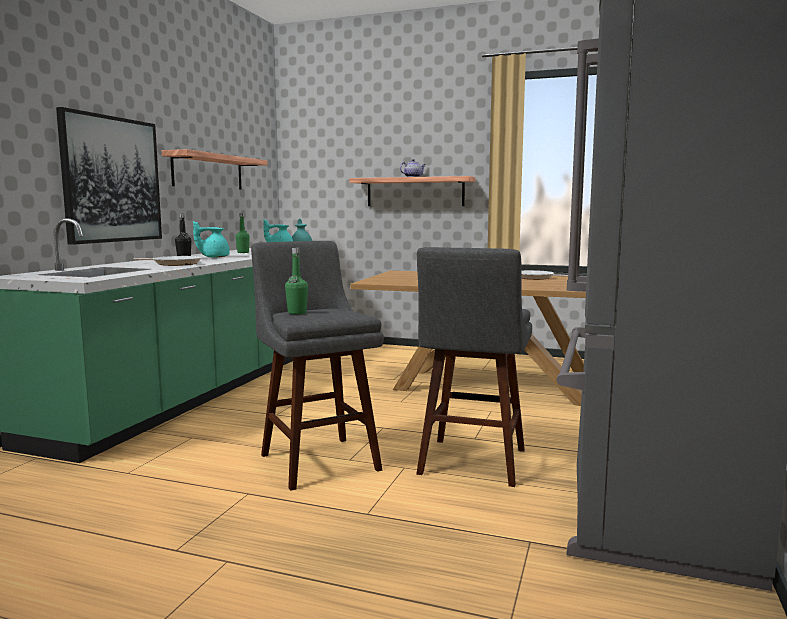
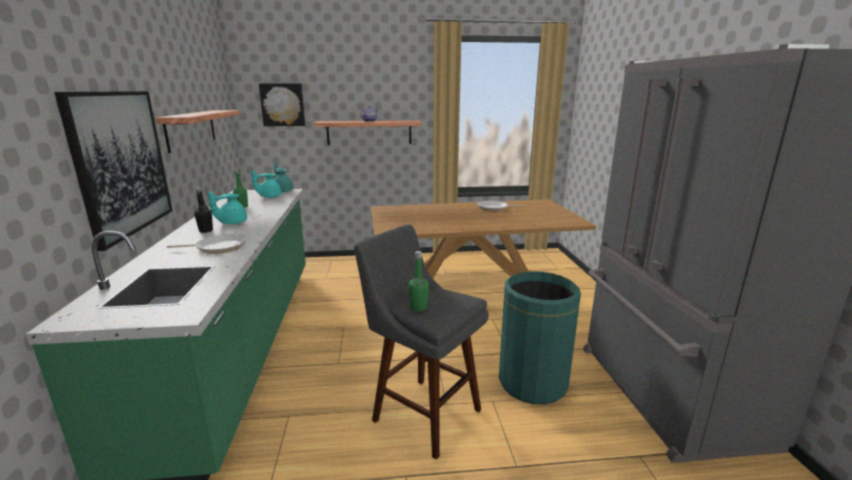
camera: 25 degrees left, 10 degrees up
grey stool [416,247,532,487] -> green trash can [499,271,581,404]
none -> picture [259,83,305,126]

